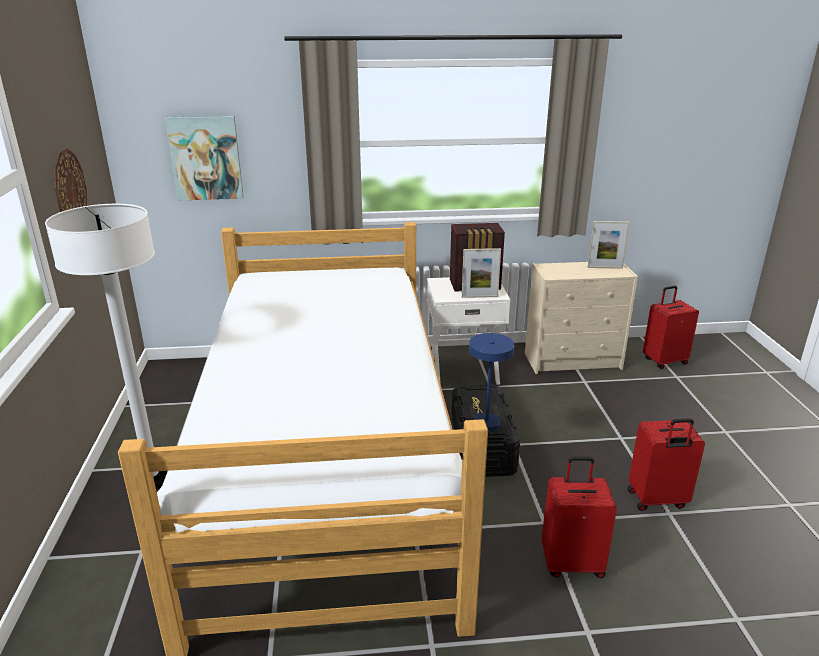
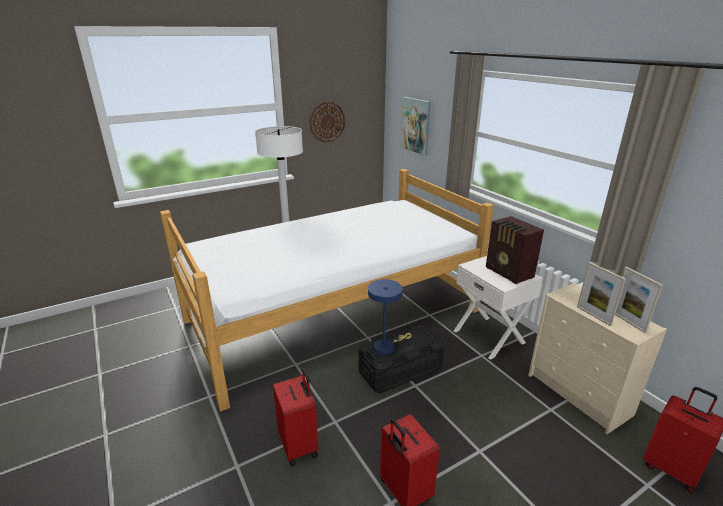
camera: 65 degrees right, 0 degrees up
picture frame [462,248,501,298] -> picture frame moved to [577,262,626,326]

